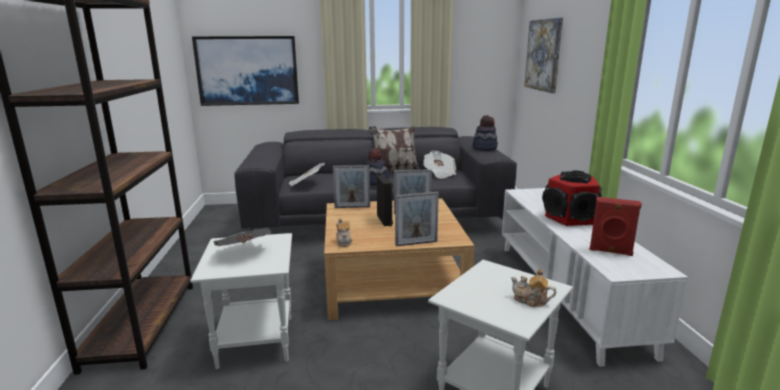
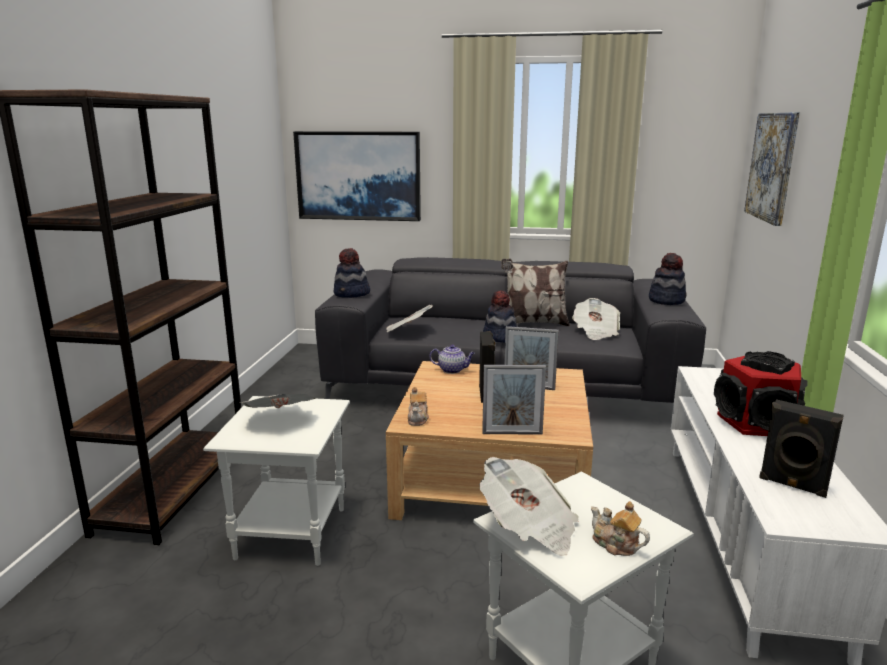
camera: 15 degrees right, 0 degrees up
picture frame [333,165,370,208] -> teapot [430,345,475,374]
red speaker [590,197,642,256] -> black speaker [759,399,844,498]
none -> hat [334,248,370,298]
none -> newspaper [479,457,579,556]

